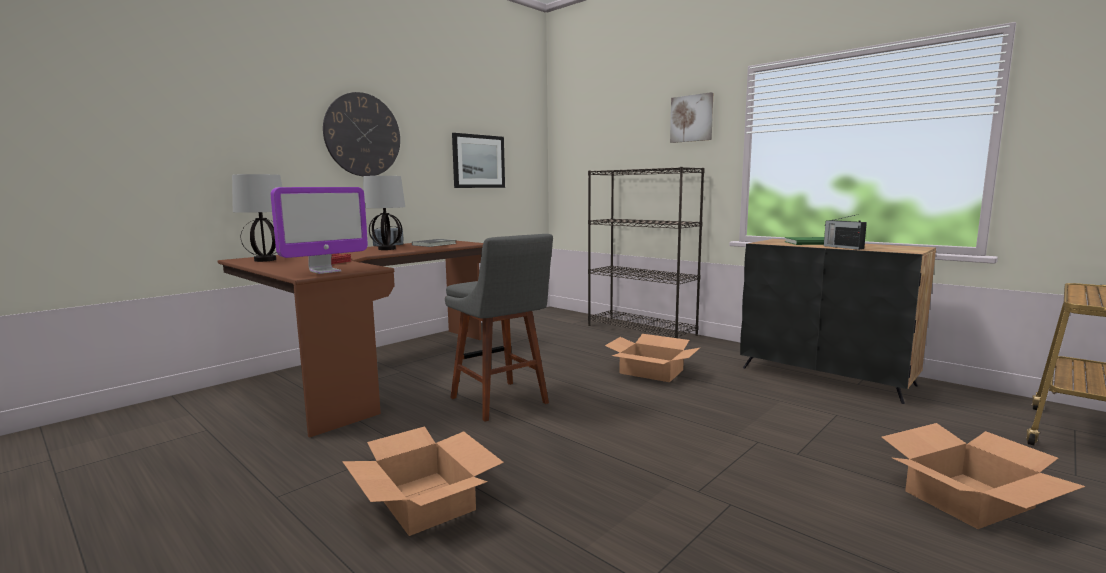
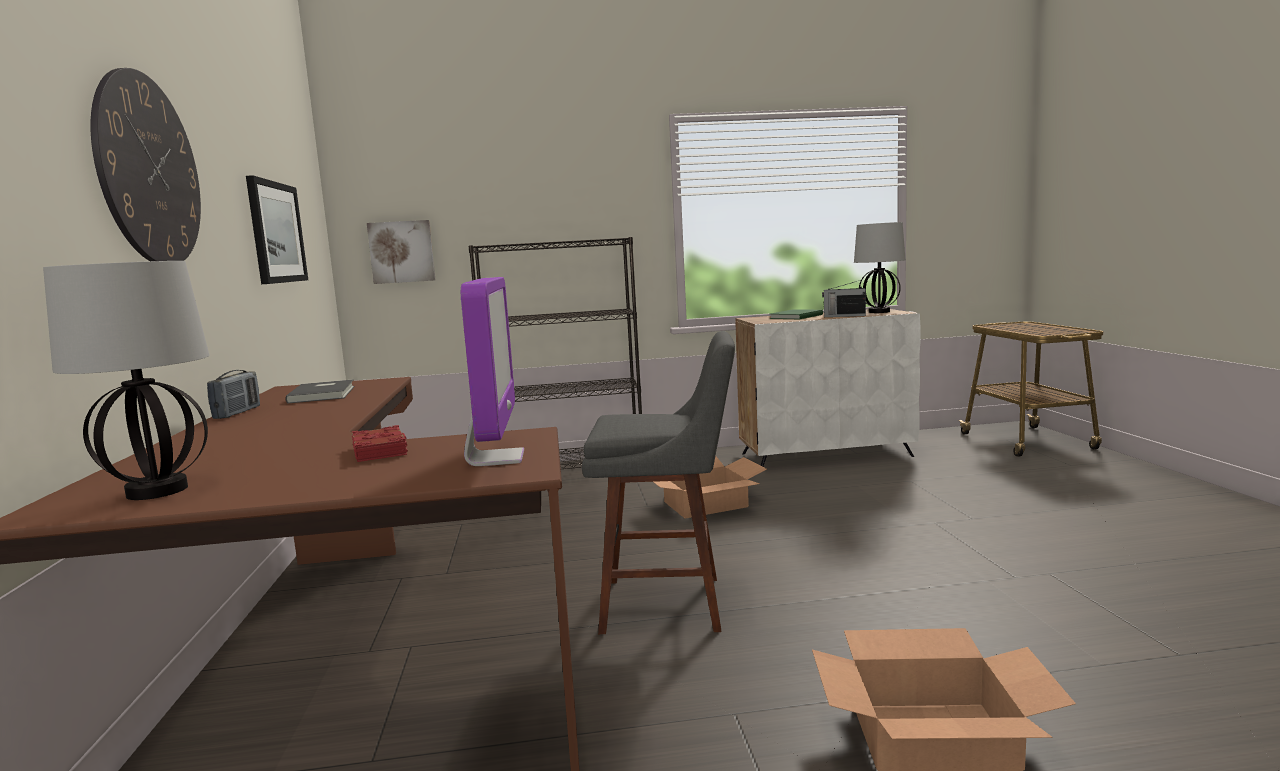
camera: 50 degrees left, 0 degrees up
table lamp [363,176,405,250] -> table lamp moved to [854,222,906,313]
picture [670,92,713,143] -> picture moved to [367,220,436,284]
black cabinet [740,239,936,404] -> white cabinet [735,309,921,467]
cardboard box [882,423,1086,529] -> none

